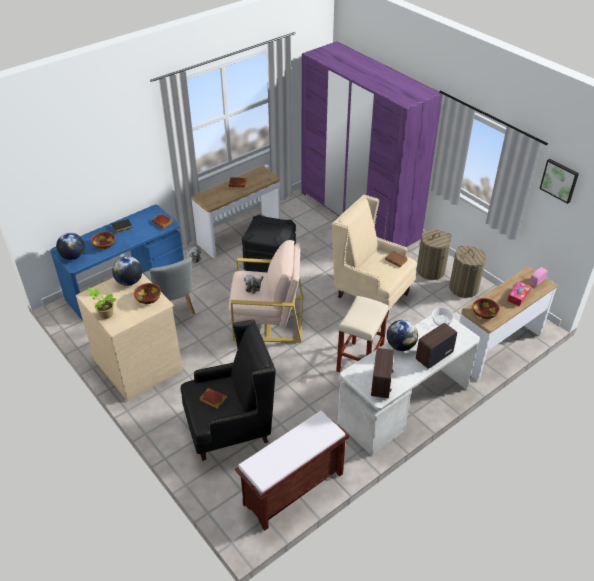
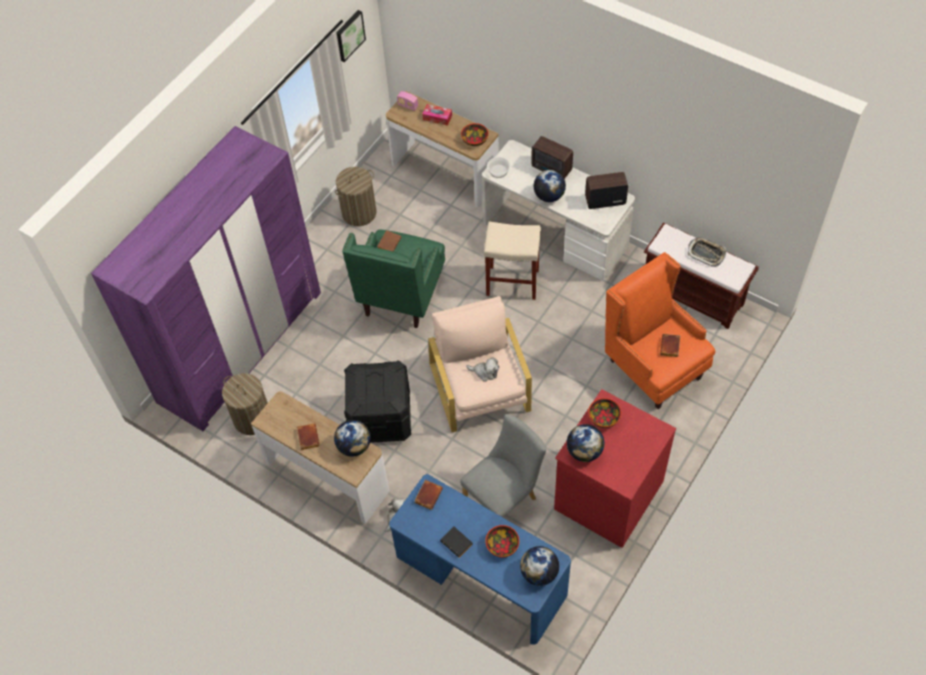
camera: 105 degrees left, 15 degrees up
beige dresser [76,273,183,401] -> red dresser [554,389,676,548]
potted plant [88,288,117,319] -> none
black armchair [181,320,276,461] -> orange armchair [605,252,715,409]
beige armchair [332,195,417,318] -> green armchair [342,229,445,328]
laundry basket [417,229,452,280] -> laundry basket moved to [222,373,268,435]
none -> globe [334,420,371,457]
none -> tray [688,237,726,267]

